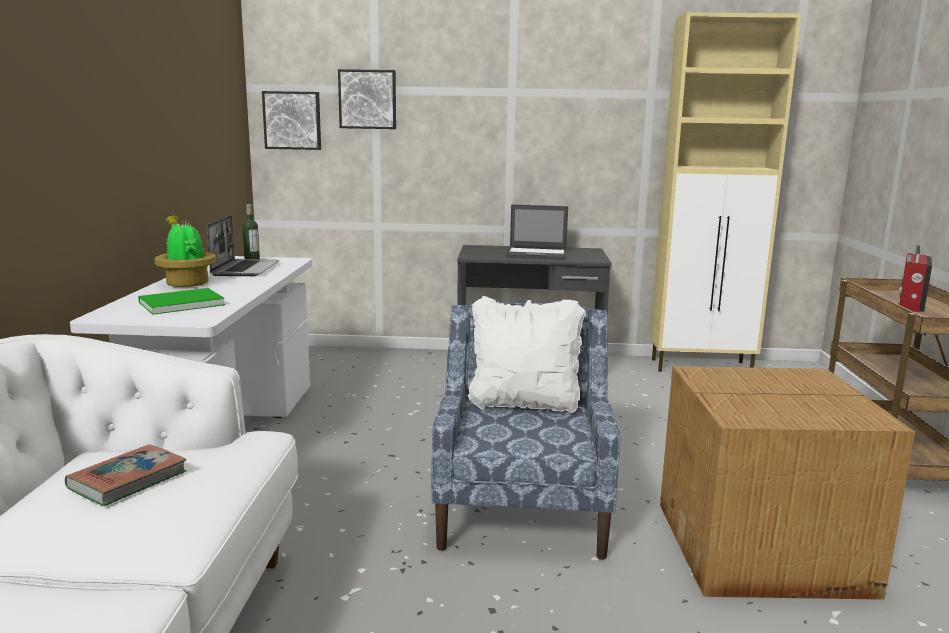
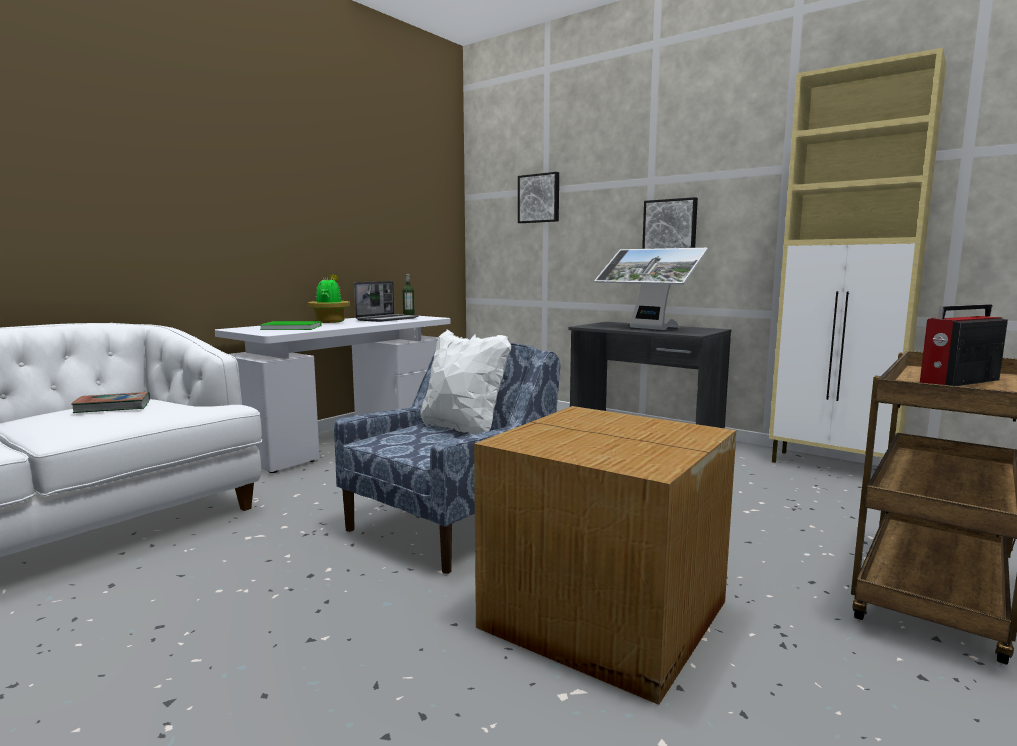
camera: 35 degrees right, 5 degrees down
picture [262,91,321,150] -> picture moved to [642,197,698,249]
laptop [506,204,568,260] -> monitor [594,248,708,330]

